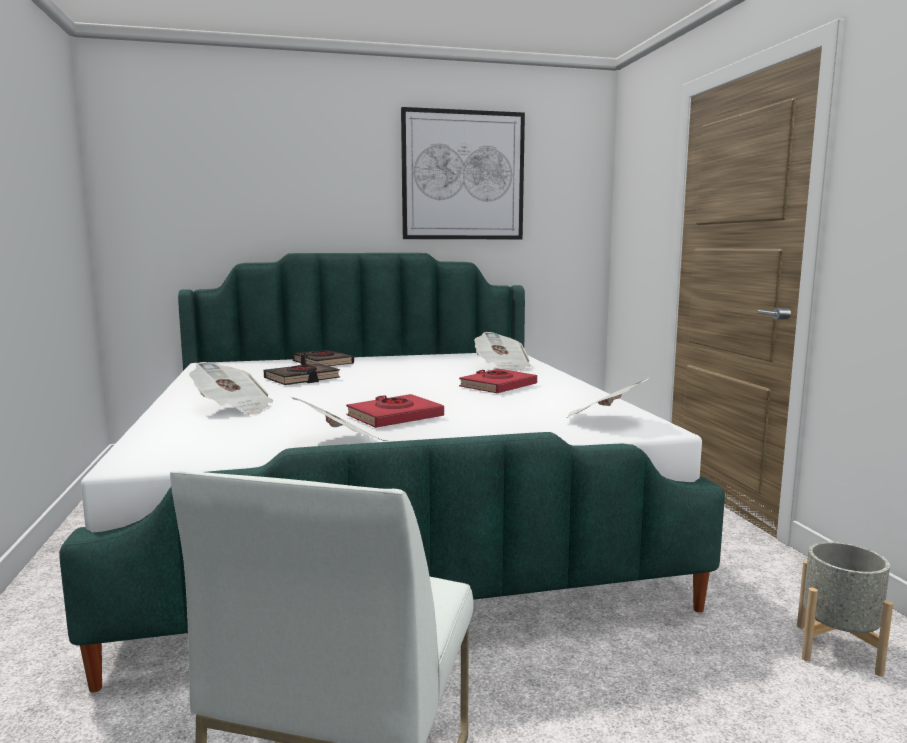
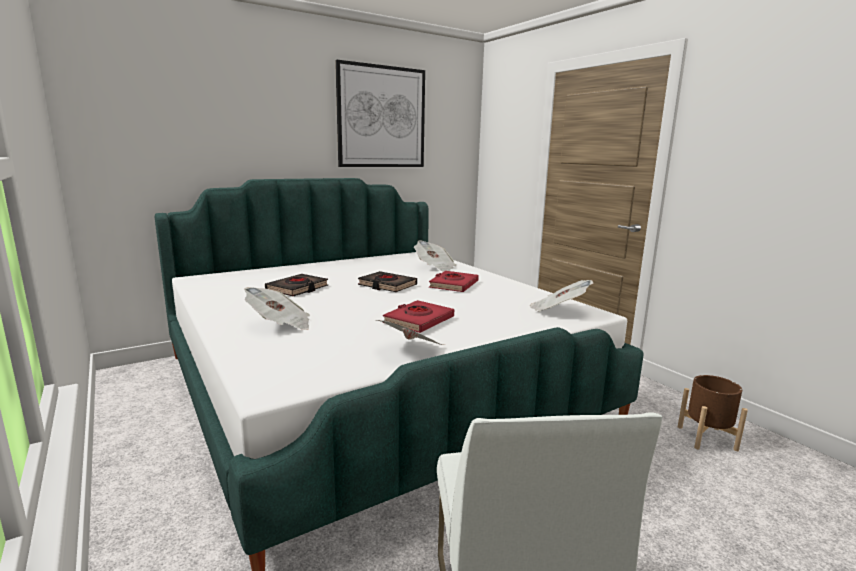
camera: 20 degrees left, 5 degrees up
black book [292,350,354,366] -> black book moved to [358,271,417,292]
grey planter [797,542,893,677] -> brown planter [678,375,748,451]

